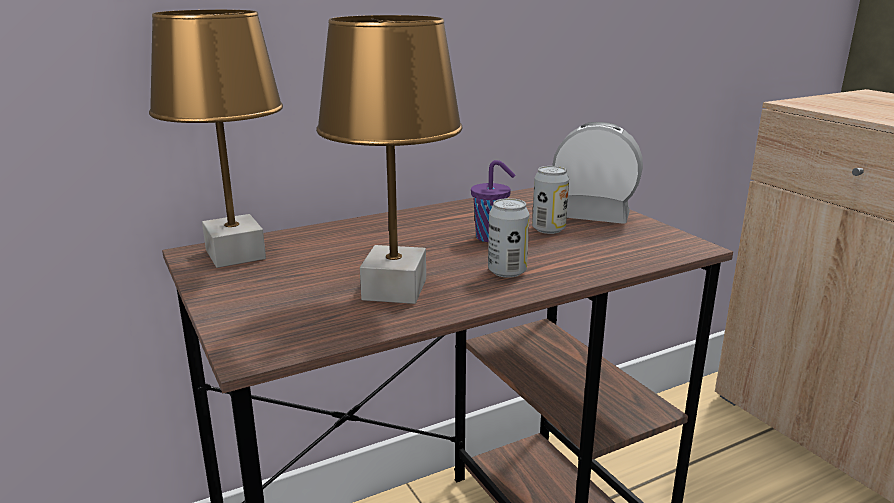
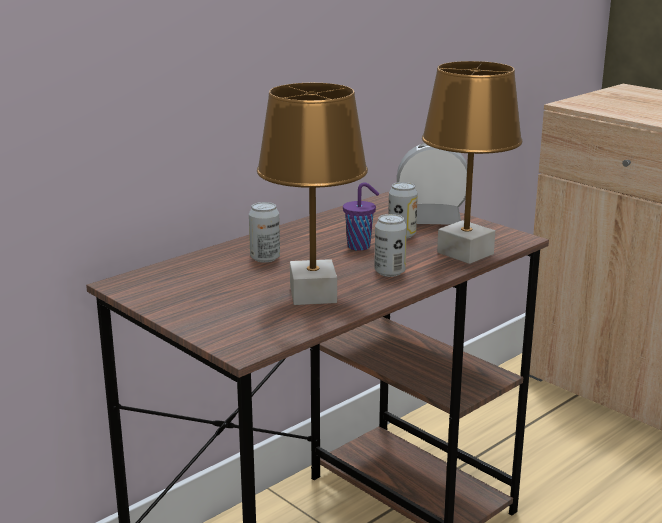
camera: 15 degrees left, 0 degrees up
brown table lamp [149,10,283,268] -> brown table lamp moved to [422,61,522,264]
none -> can [249,202,280,263]

